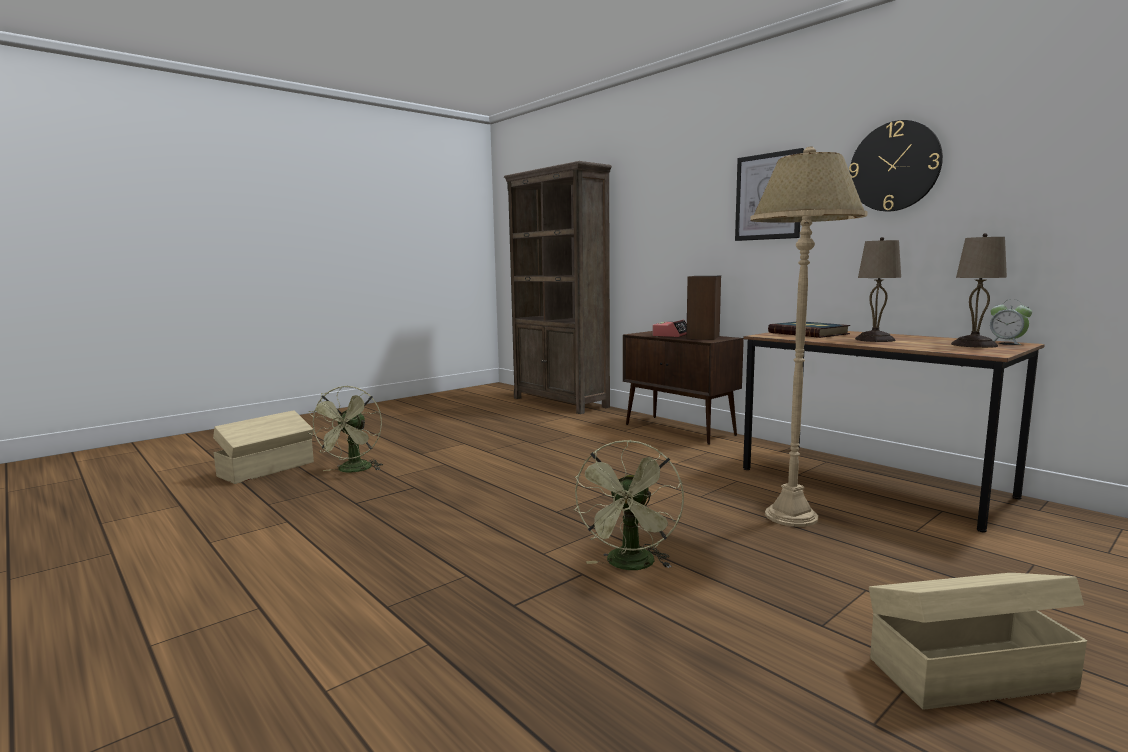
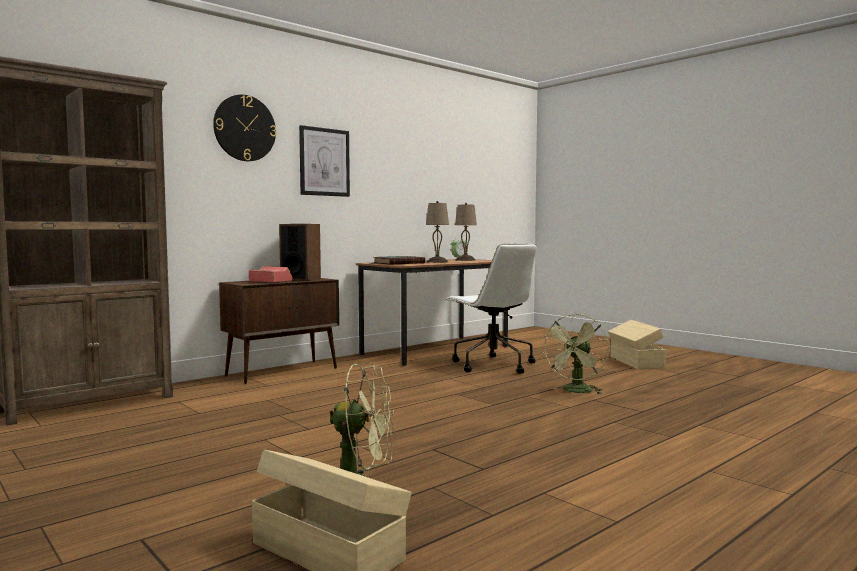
camera: 90 degrees left, 5 degrees down
green fan [573,440,684,570] -> green fan turned 105 degrees clockwise [542,314,609,394]
beige floor lamp [750,147,868,527] -> white office chair [445,243,537,374]
wall clock [849,120,943,211] -> wall clock moved to [213,94,276,161]

